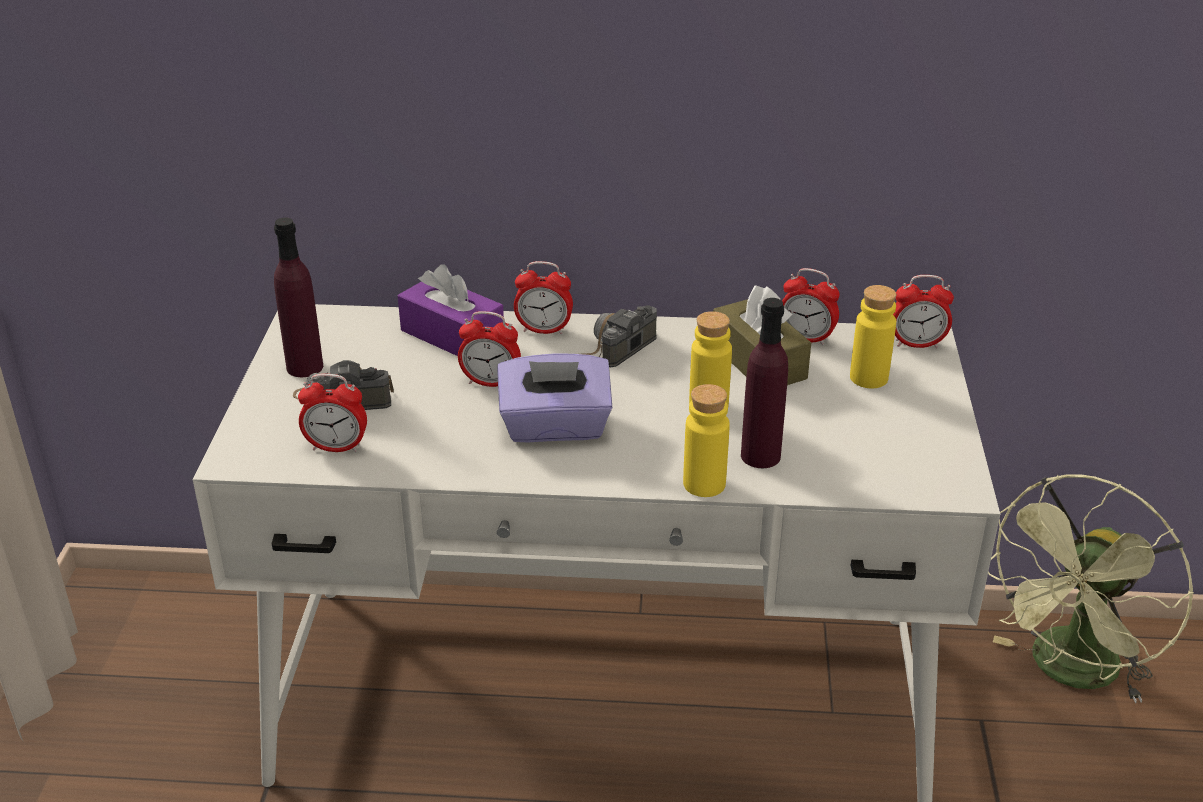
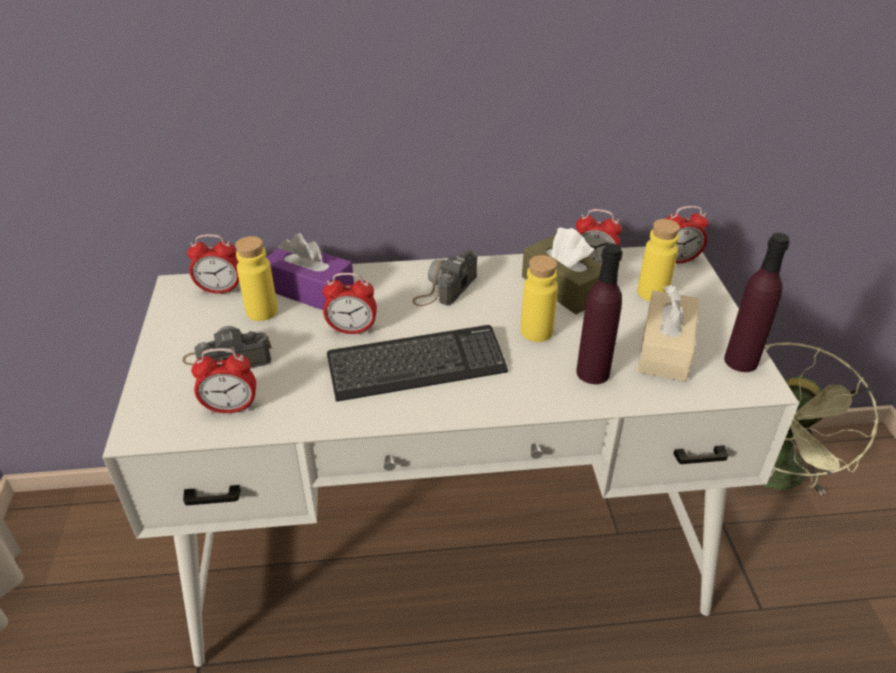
camera: 10 degrees left, 5 degrees up
purple bottle [274,218,323,377] -> purple bottle moved to [724,233,790,372]
purple tissue box [497,353,612,442] -> keyboard [327,325,508,402]
alarm clock [514,261,573,335] -> alarm clock moved to [187,234,239,294]
yellow bottle [683,384,730,497] -> yellow bottle moved to [235,236,278,321]
none -> beige tissue box [637,285,699,382]

